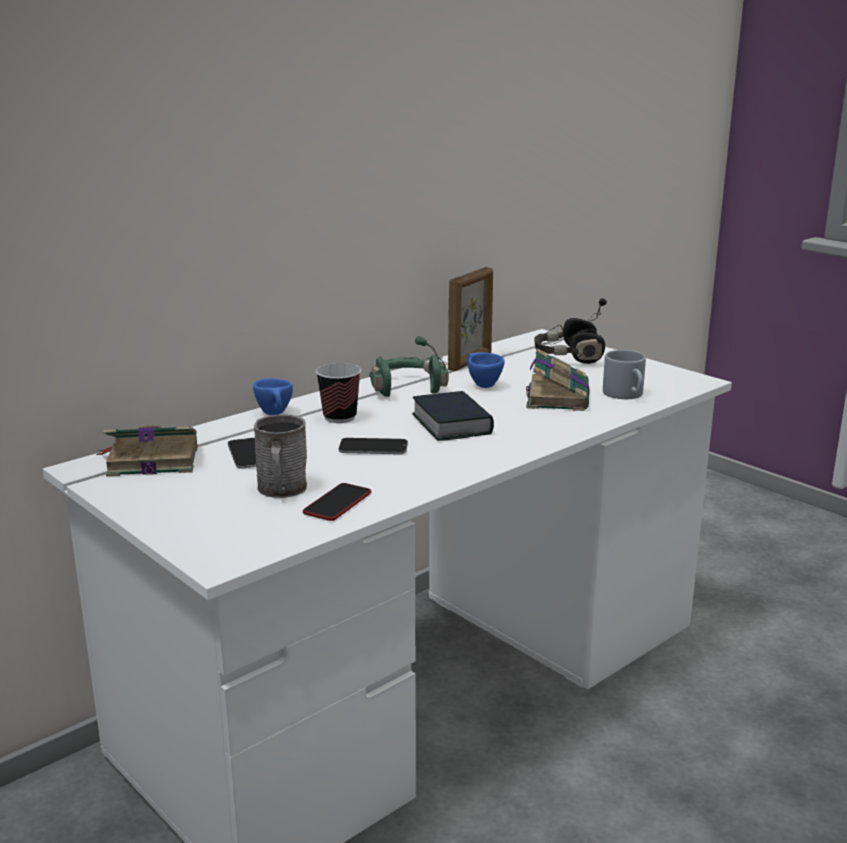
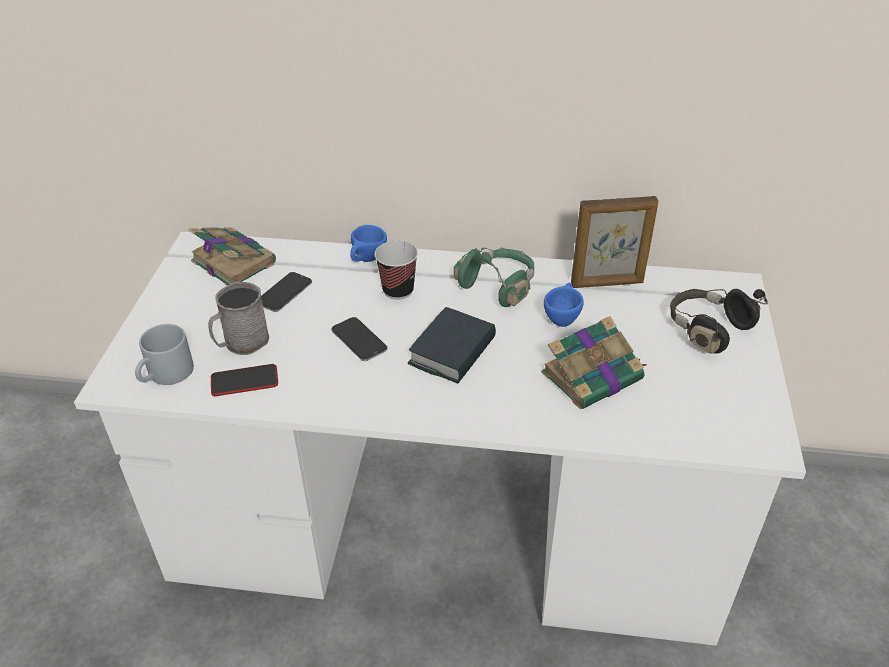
camera: 50 degrees right, 20 degrees up
grey mug [603,350,646,399] -> grey mug moved to [135,324,194,385]

